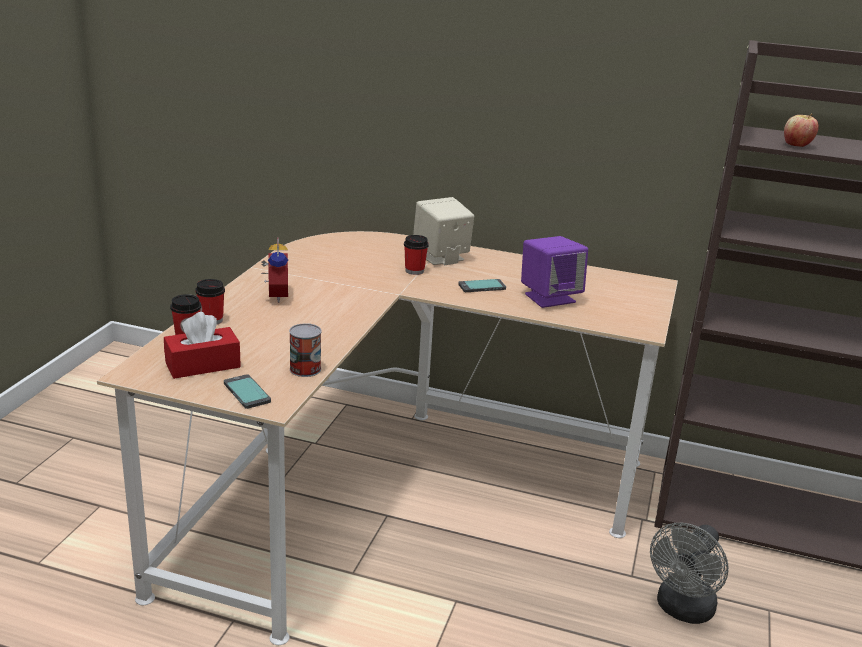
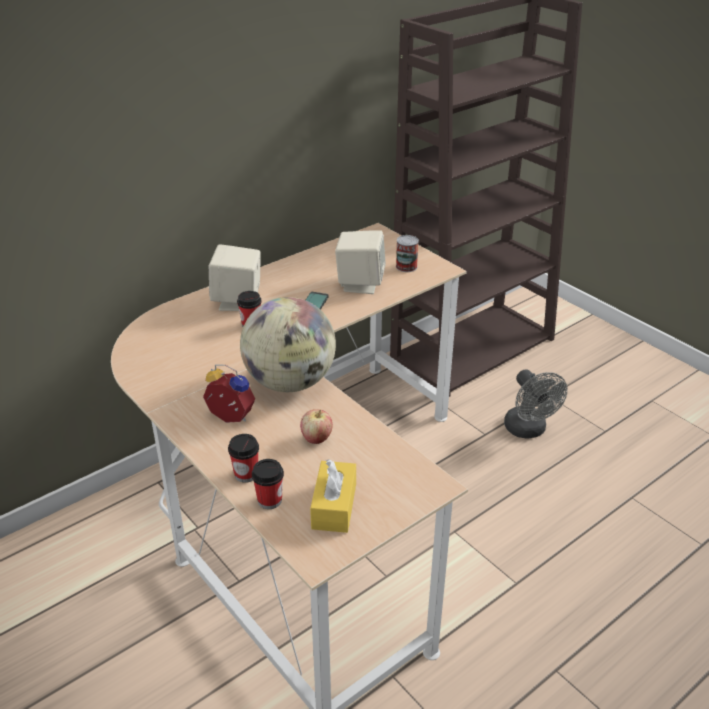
camera: 55 degrees left, 10 degrees up
red tissue box [164,312,241,379] -> yellow tissue box [310,459,356,533]
phone [224,374,271,409] -> none
can [289,323,322,377] -> can moved to [396,235,419,272]
purple speaker [521,236,588,308] -> beige speaker [335,230,386,294]
apple [784,113,819,147] -> apple moved to [300,409,333,444]
none -> globe [240,297,336,392]

